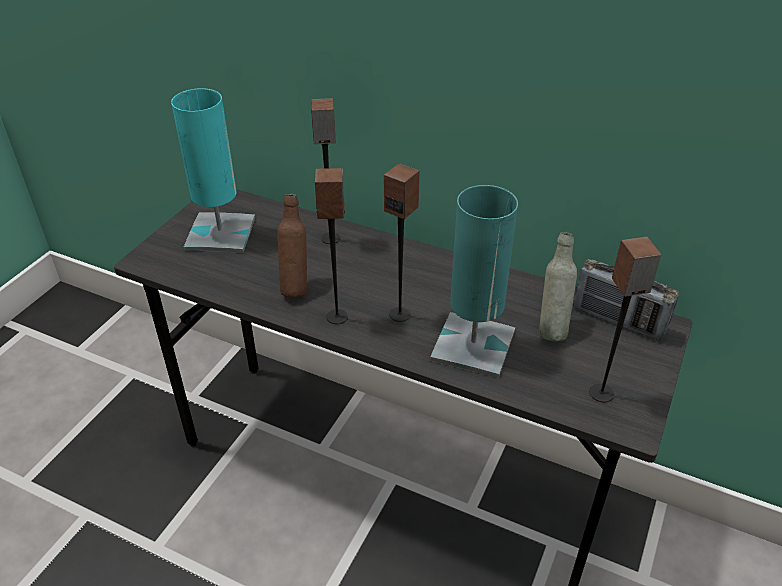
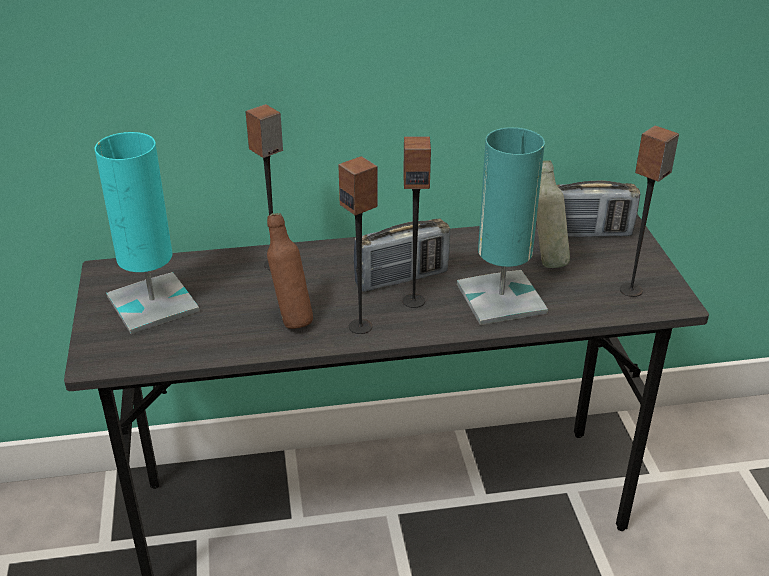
camera: 35 degrees left, 5 degrees down
none -> radio [353,219,450,292]

